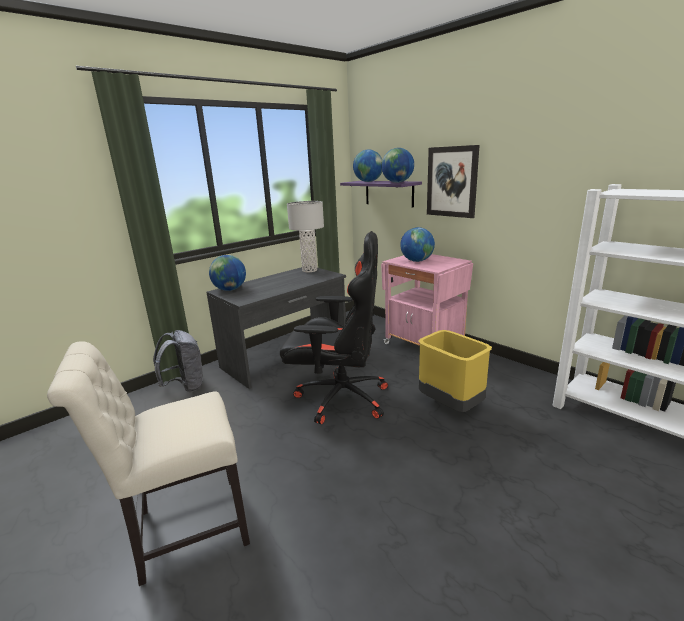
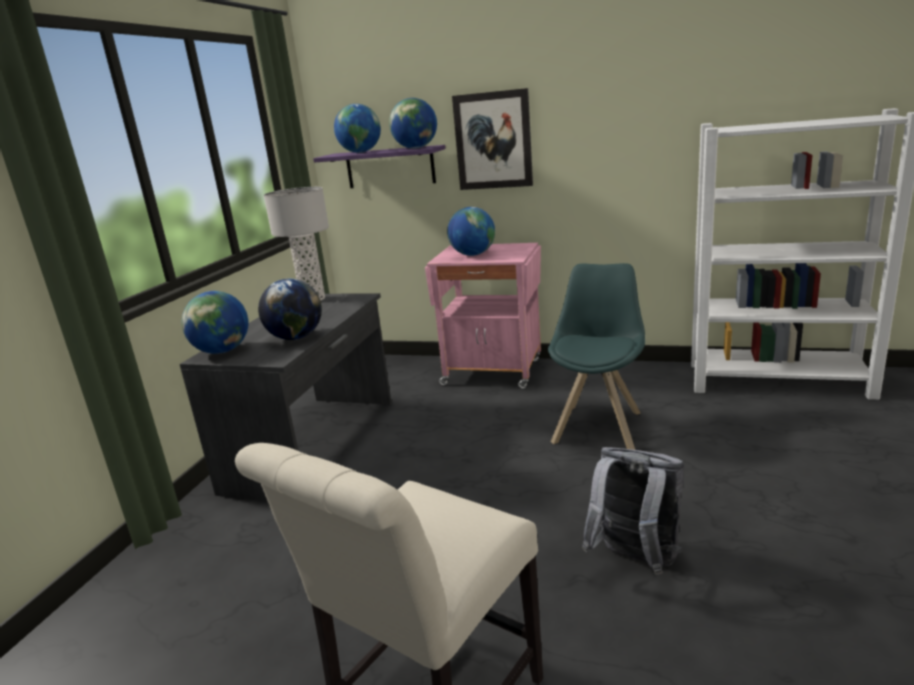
camera: 30 degrees left, 0 degrees up
grey backpack [153,330,204,392] -> grey backpack moved to [582,447,685,575]
black office chair [280,231,388,424] -> none
yellow trash can [418,330,492,412] -> turquoise chair [548,263,645,450]
none -> globe [258,279,322,340]

